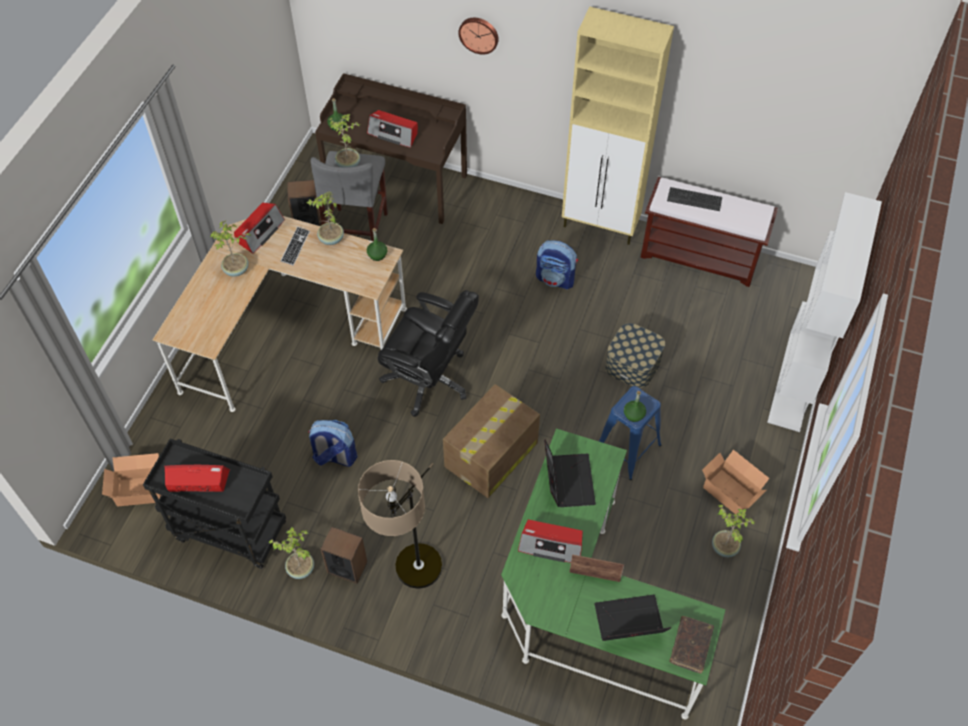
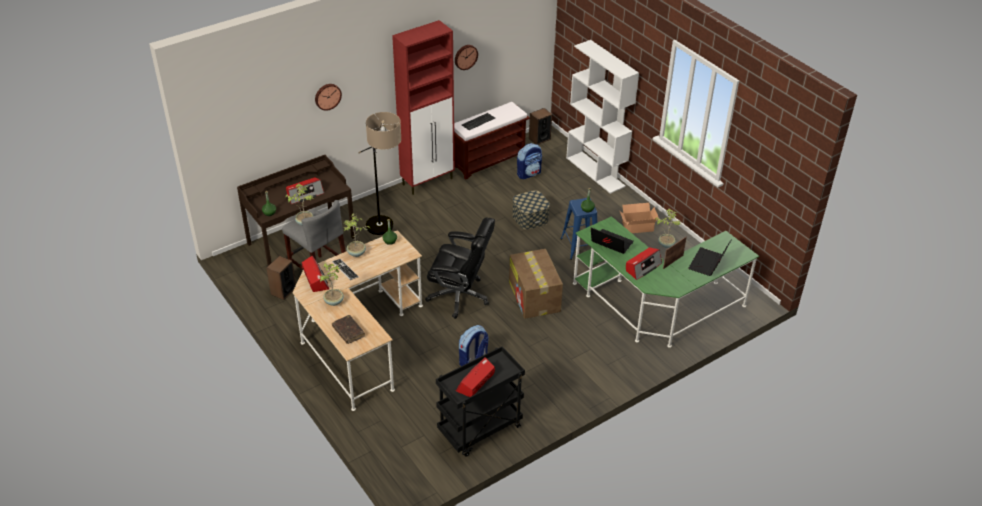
camera: 55 degrees left, 15 degrees down
cardboard box [102,453,161,507] -> none
potted plant [269,527,314,579] -> none
speaker [321,527,367,584] -> speaker moved to [529,108,552,144]
floor lamp [358,460,442,589] -> floor lamp moved to [358,112,401,235]
black office chair [378,290,479,417] -> black office chair turned 45 degrees clockwise [425,217,495,319]
backpack [536,240,578,289] -> backpack moved to [517,143,542,179]
beige cabinet [562,6,674,245] -> red cabinet [392,20,455,195]
brown book [669,616,714,674] -> brown book moved to [332,315,365,344]
none -> wall clock [455,45,478,70]

